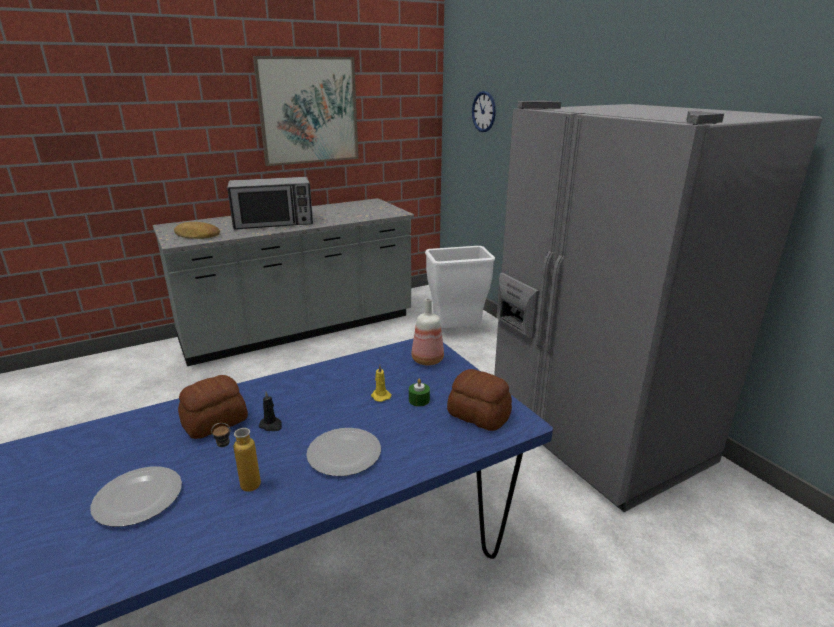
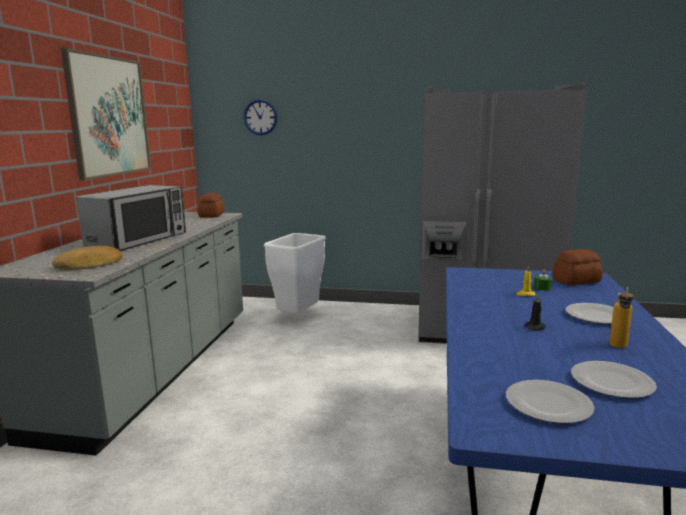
camera: 50 degrees left, 10 degrees down
bread [178,375,248,439] -> bread moved to [197,193,224,218]
bottle [412,298,444,366] -> none
none -> plate [506,380,595,423]

